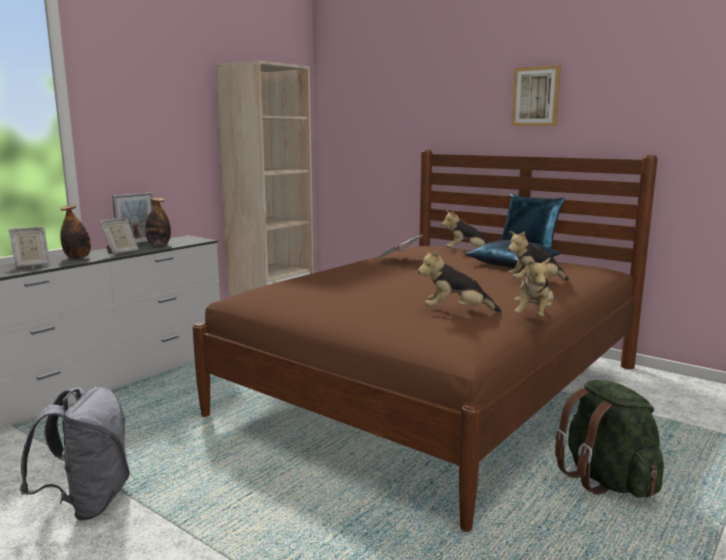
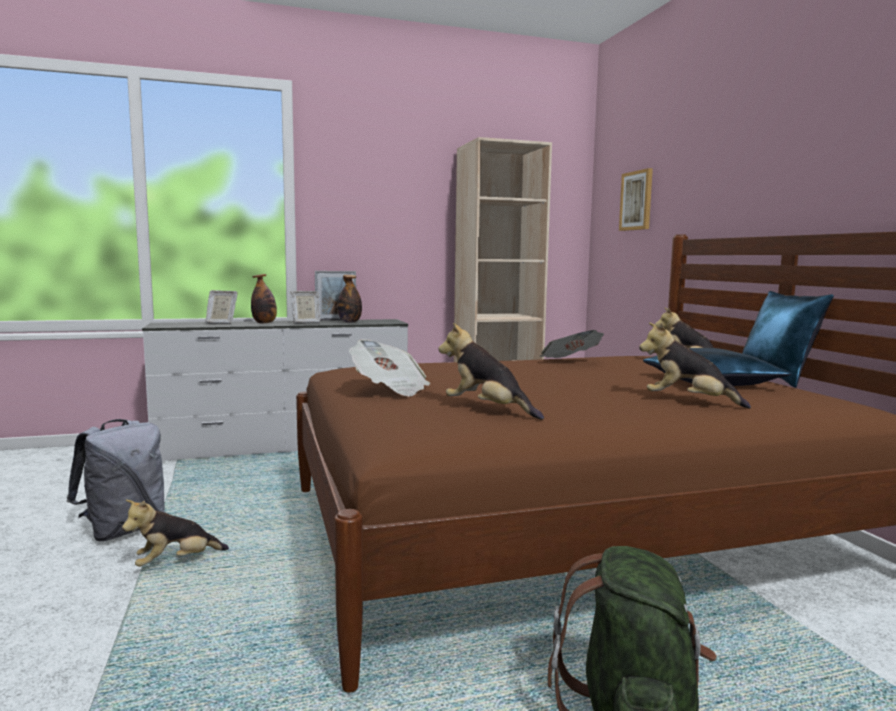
camera: 35 degrees right, 5 degrees down
picture [511,65,561,126] -> picture moved to [619,168,653,231]
plush toy [514,257,554,317] -> plush toy moved to [122,500,229,567]
none -> newspaper [349,339,431,397]

